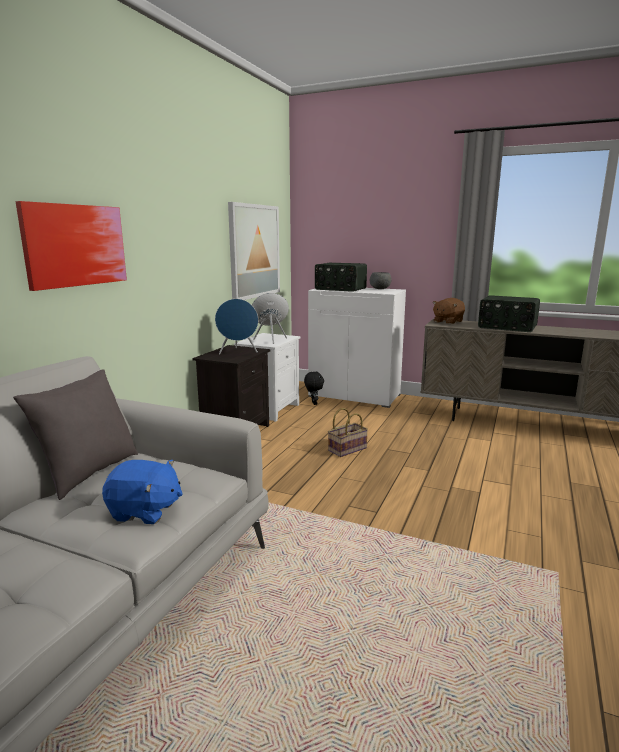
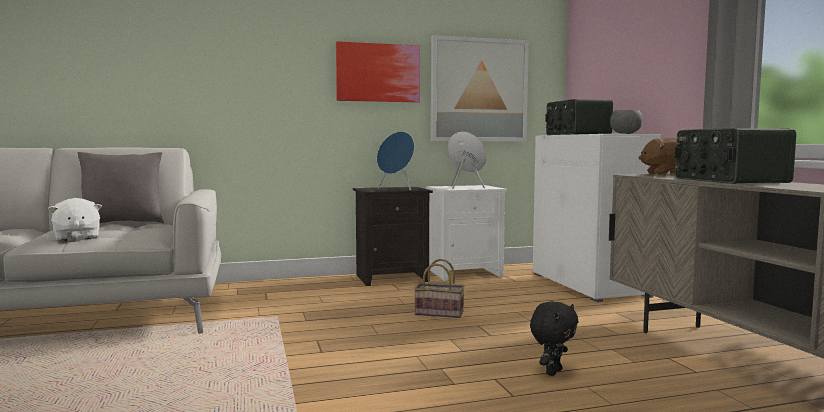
camera: 50 degrees right, 10 degrees down
picture [16,201,127,291] -> picture moved to [336,41,420,102]
blue plush toy [102,460,183,524] -> white plush toy [48,198,102,242]
black plush toy [304,372,324,405] -> black plush toy moved to [530,301,578,376]

